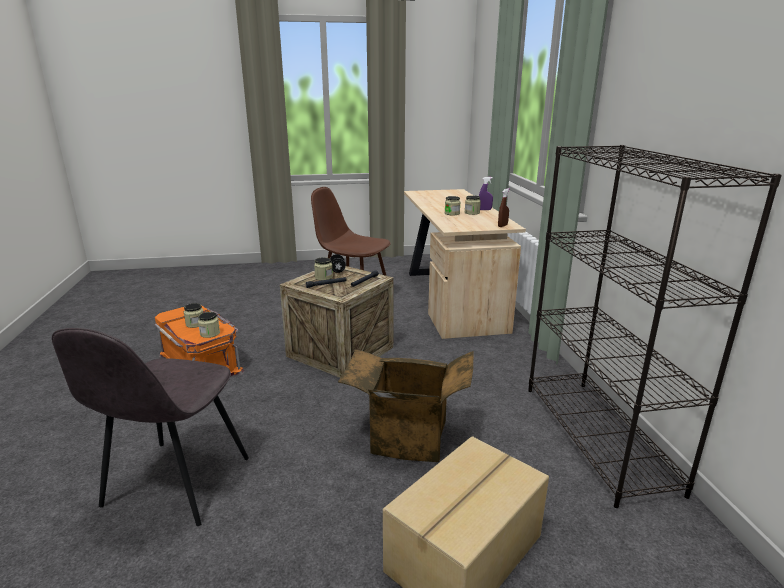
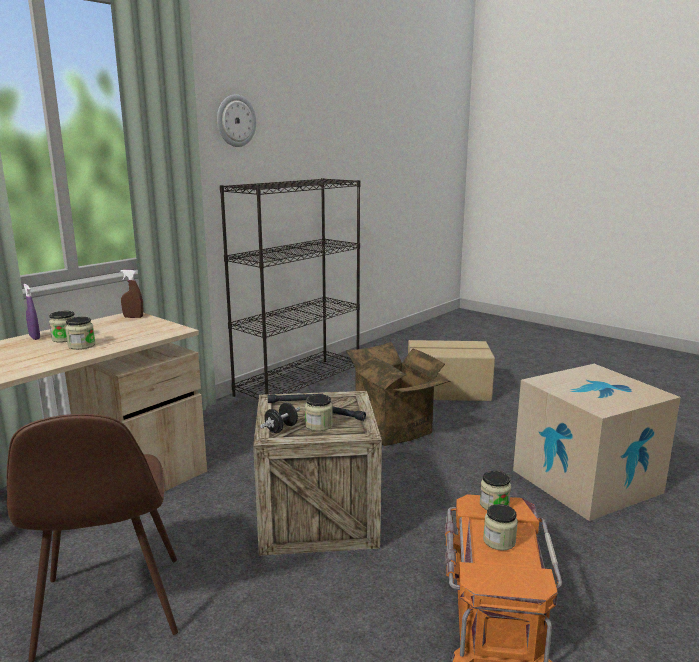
camera: 130 degrees left, 5 degrees down
grey chair [52,328,249,526] -> cardboard box [513,364,681,521]
none -> wall clock [217,94,256,147]

